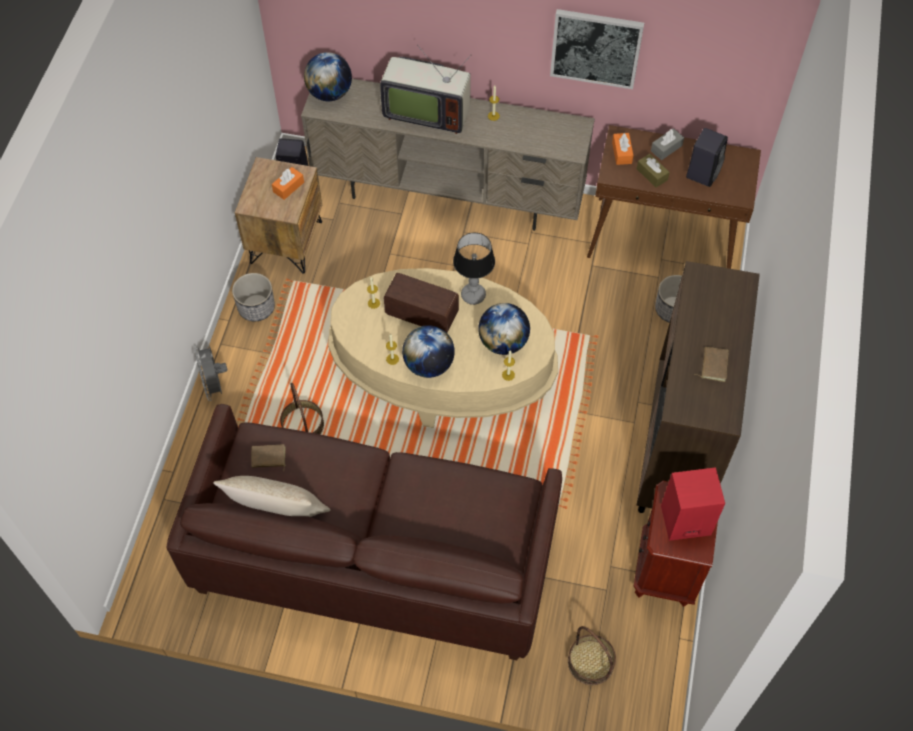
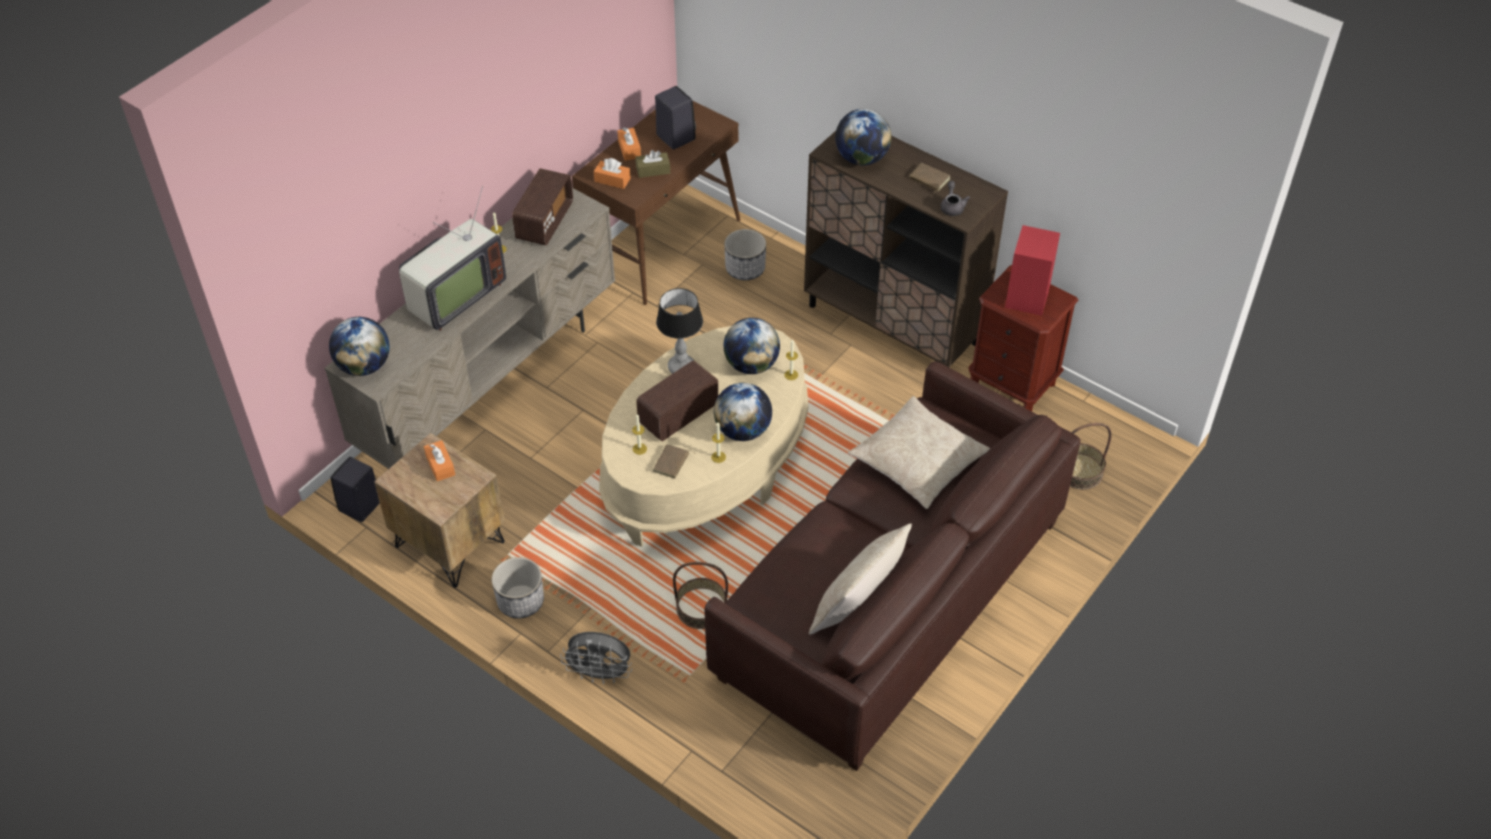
camera: 65 degrees left, 10 degrees down
brown book [251,444,286,472] -> brown book moved to [653,444,696,479]
picture [550,9,644,89] -> none
grey tissue box [651,128,684,160] -> orange tissue box [617,128,641,161]
none -> radio [512,168,573,245]
none -> globe [835,109,891,166]
none -> beige pillow [848,396,990,509]
none -> grey teapot [940,181,970,216]

